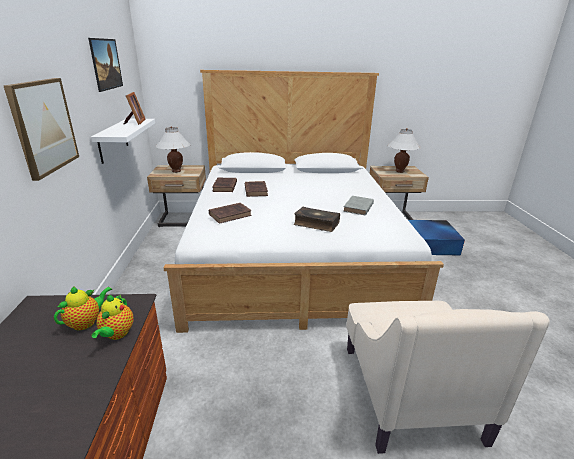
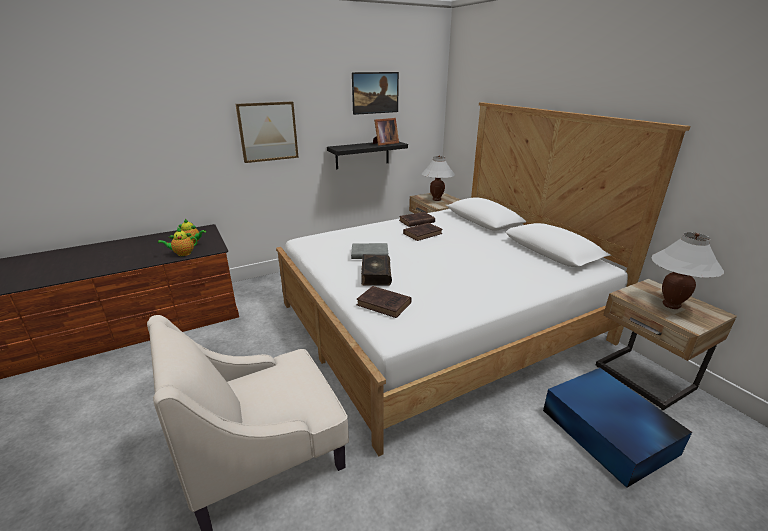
camera: 65 degrees right, 0 degrees up
white shelf [91,119,155,164] -> black shelf [327,142,408,170]
brown book [209,203,252,224] -> brown book moved to [357,286,412,318]
grey book [343,196,374,216] -> grey book moved to [351,243,388,259]

